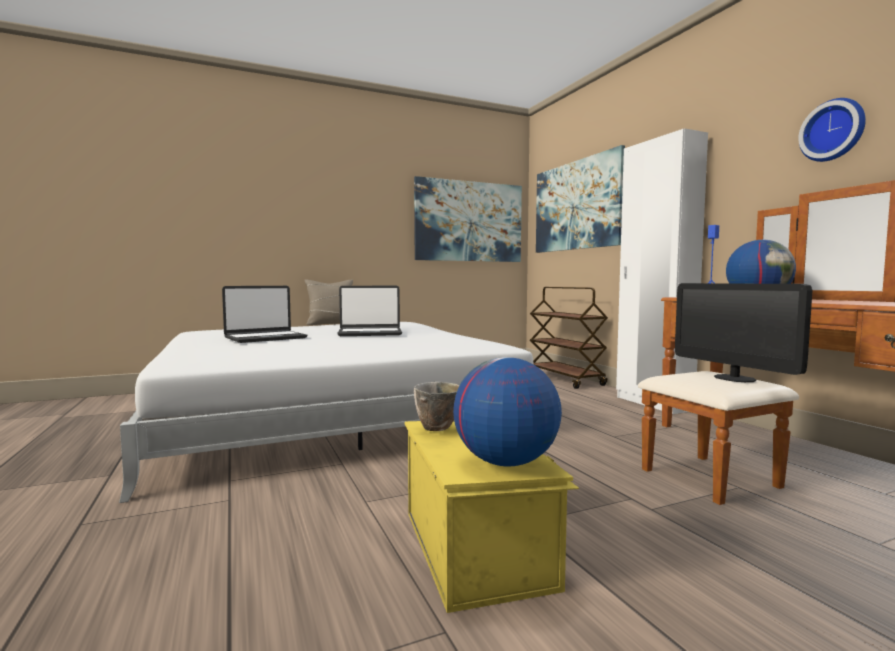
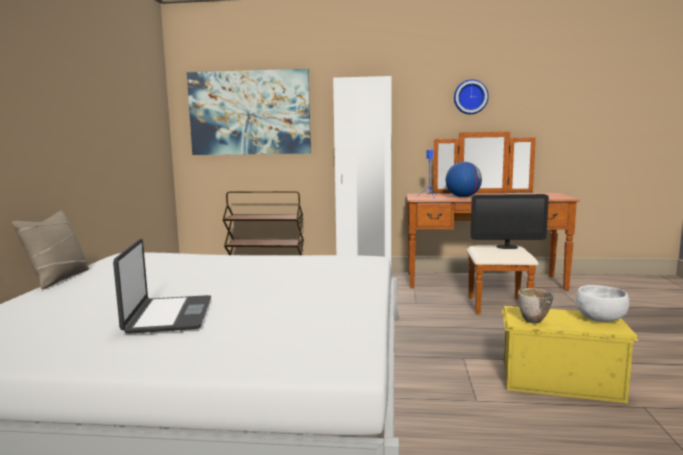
camera: 60 degrees left, 5 degrees up
laptop [337,286,402,336] -> none
picture [414,176,522,262] -> none
globe [453,357,562,466] -> white bowl [576,285,629,322]

